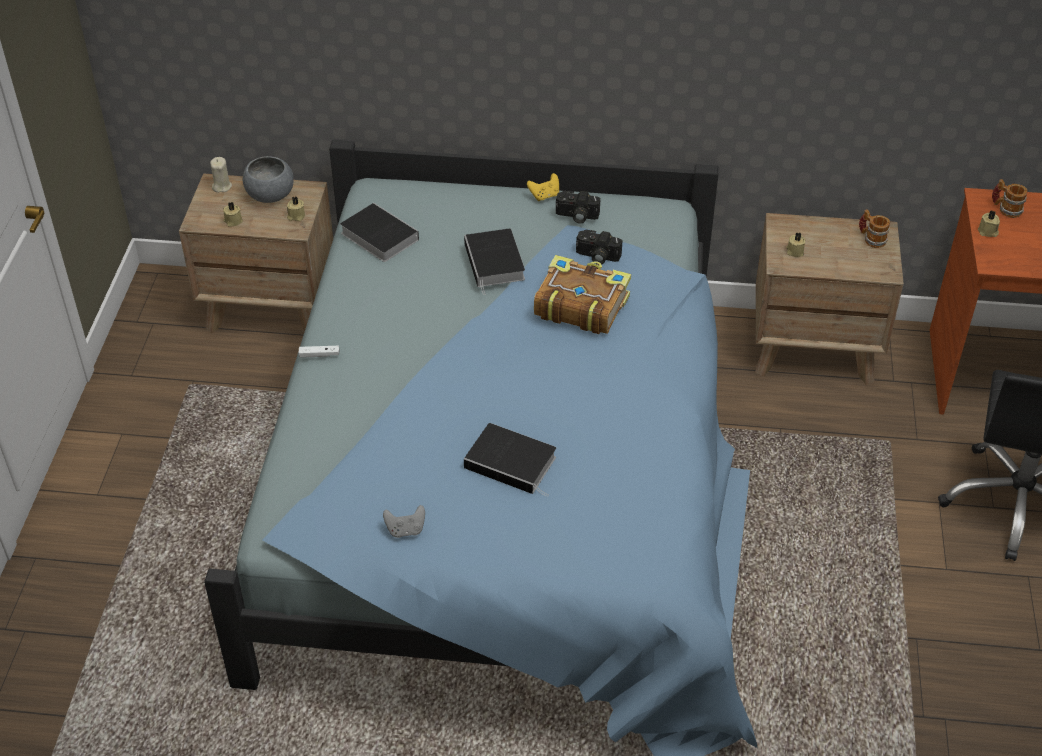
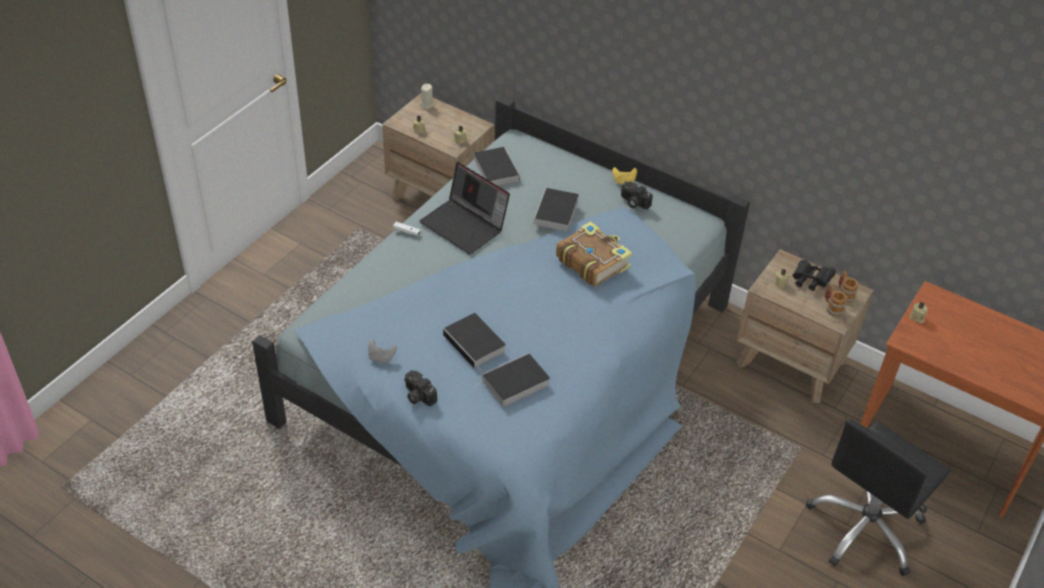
camera: 25 degrees right, 0 degrees up
grey bowl [243,156,294,203] -> none
camera [576,230,622,265] -> camera moved to [404,370,437,406]
mug [992,179,1027,218] -> mug moved to [825,285,847,317]
none -> laptop [419,162,510,254]
none -> book [474,353,550,407]
none -> black binoculars [793,260,836,291]

